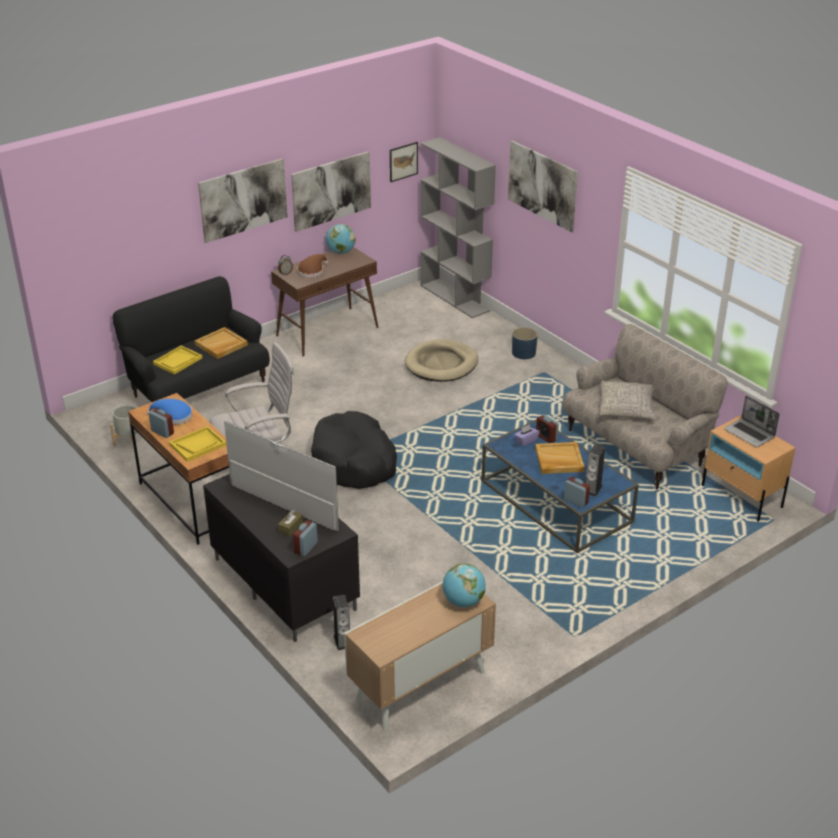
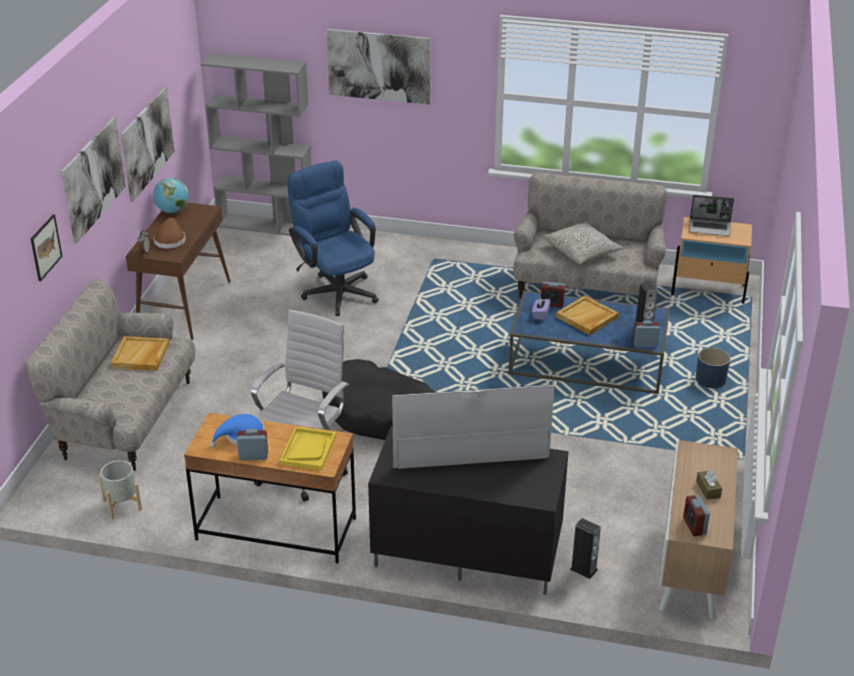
camera: 40 degrees left, 0 degrees up
black sofa [112,276,270,402] -> beige sofa [26,279,196,471]
yellow tray [153,346,202,374] -> none
brown tissue box [278,510,303,537] -> brown tissue box moved to [696,469,722,500]
alarm clock [293,520,318,556] -> alarm clock moved to [683,495,710,536]
picture [390,142,418,182] -> picture moved to [31,215,62,281]
beige dog bed [405,339,478,382] -> blue office chair [287,160,379,316]
globe [442,563,486,607] -> none
blue planter [512,327,538,359] -> blue planter moved to [696,348,730,388]

